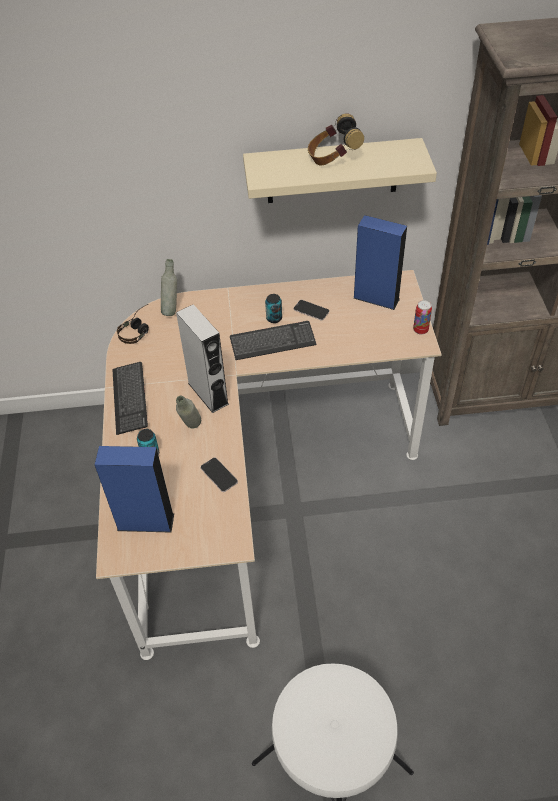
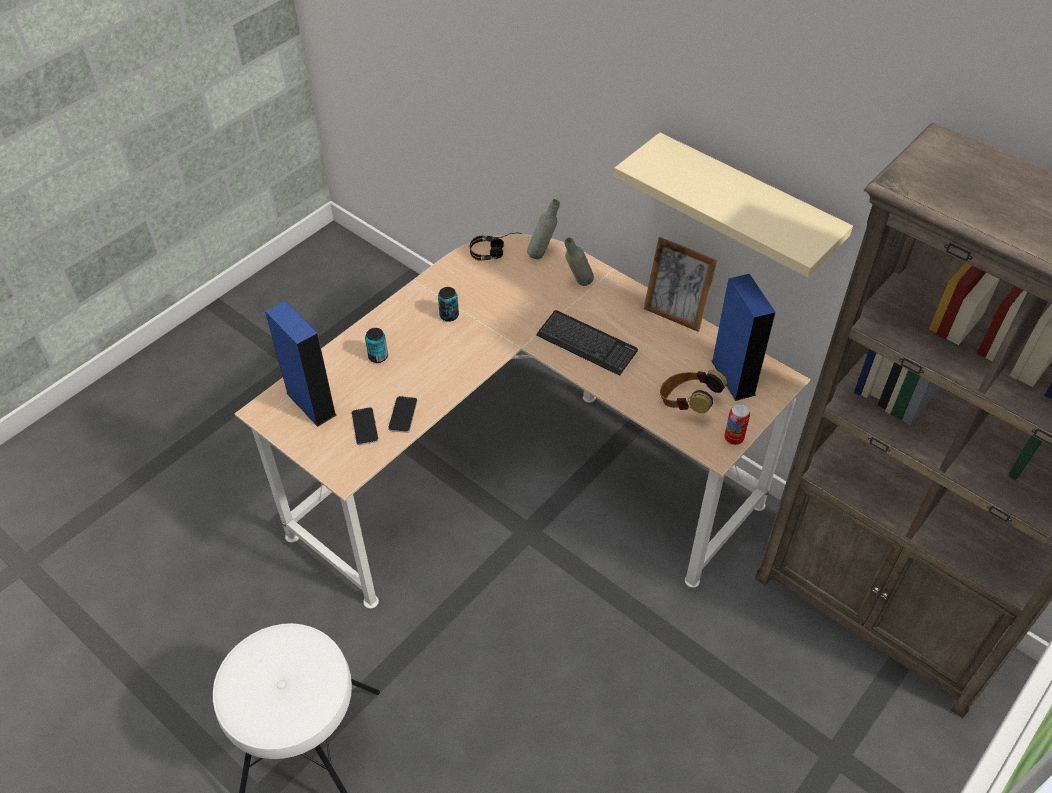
camera: 45 degrees right, 0 degrees up
keyboard [112,362,148,435] -> none
grey speaker [176,304,229,413] -> none
grey bottle [176,396,201,429] -> grey bottle moved to [565,237,594,286]
can [265,294,282,323] -> can moved to [438,287,459,322]
phone [293,300,329,320] -> phone moved to [351,407,379,445]
headphones [308,114,364,166] -> headphones moved to [660,370,727,413]
none -> picture frame [644,237,717,332]

